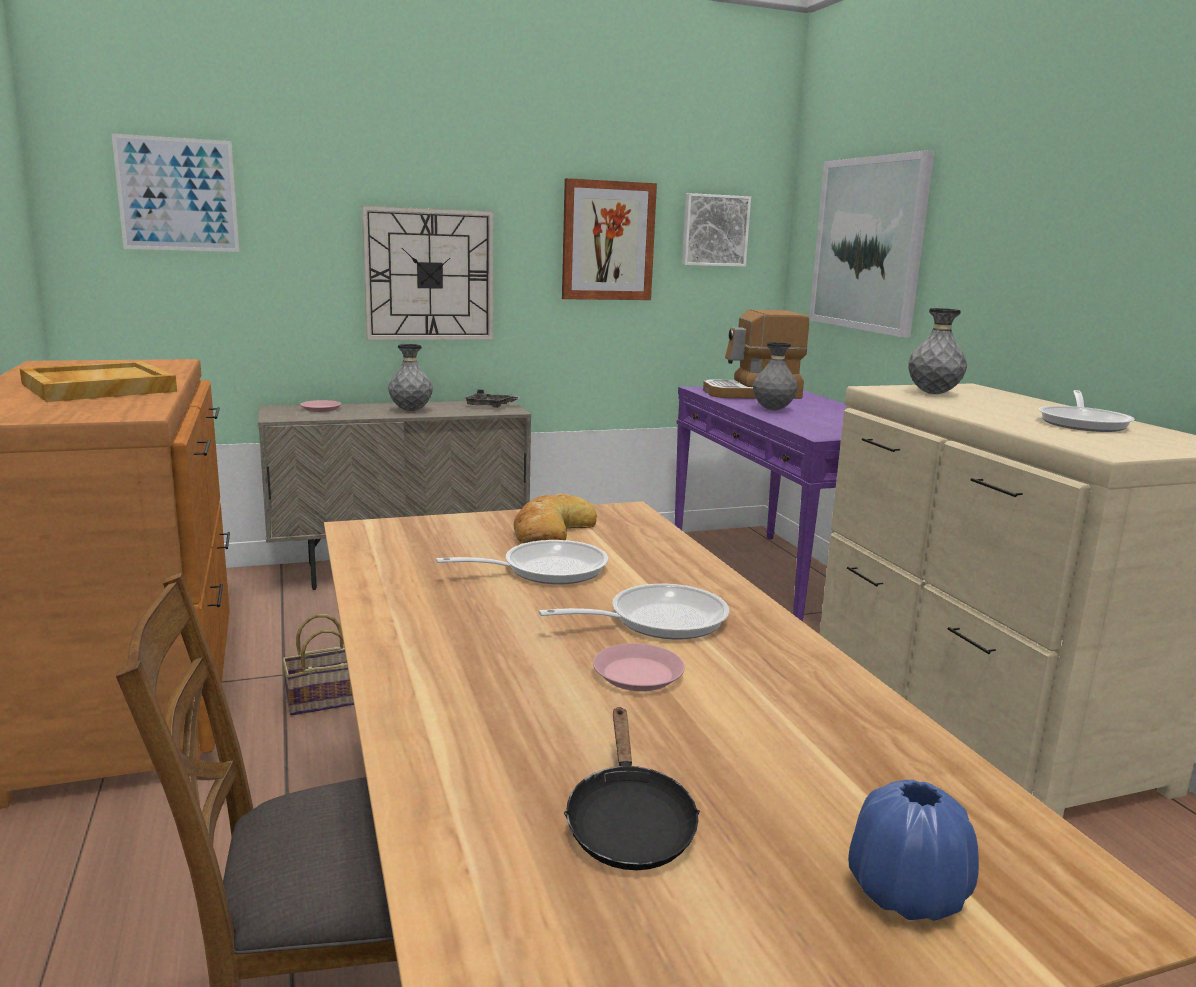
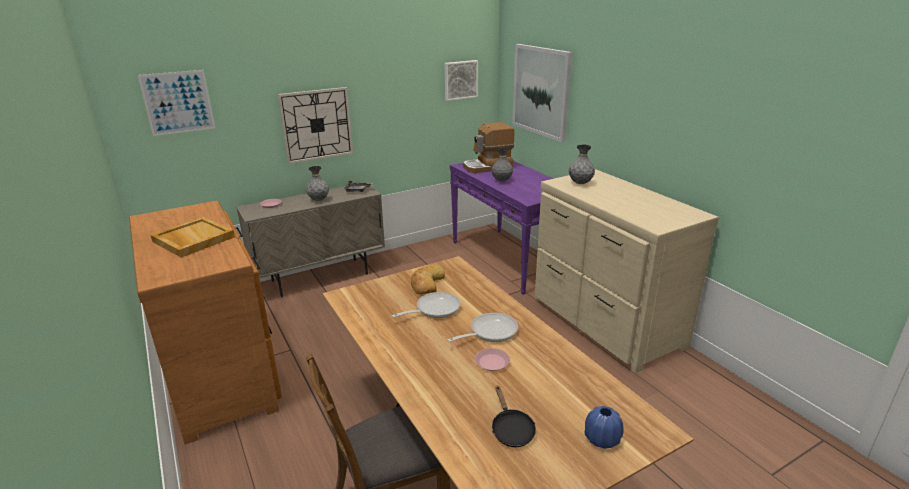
camera: 10 degrees left, 10 degrees up
basket [282,614,354,716] -> none
picture [562,178,657,300] -> none
frying pan [1039,390,1135,432] -> none

